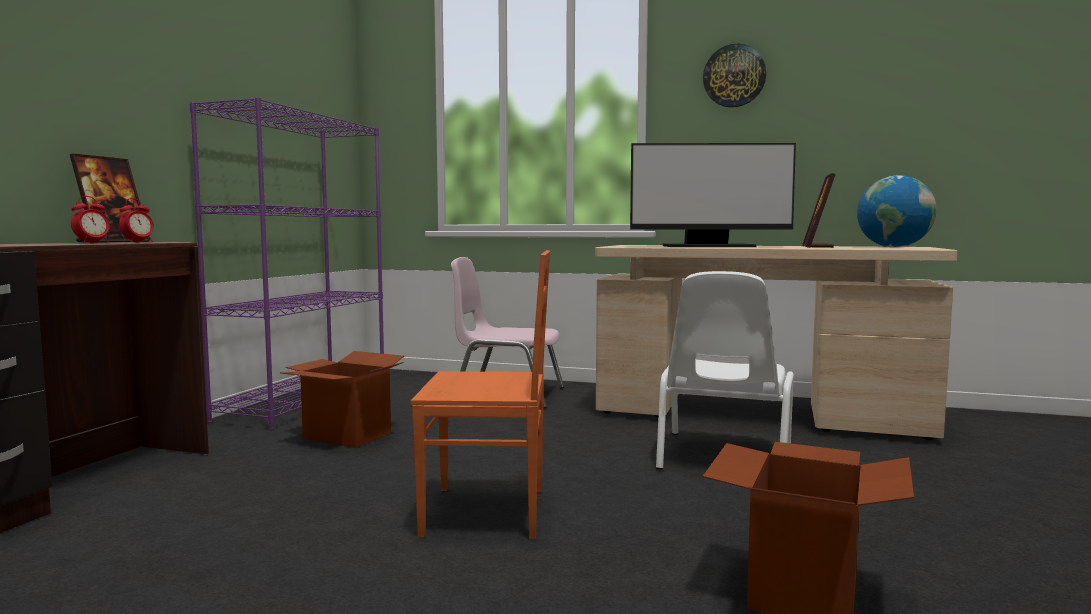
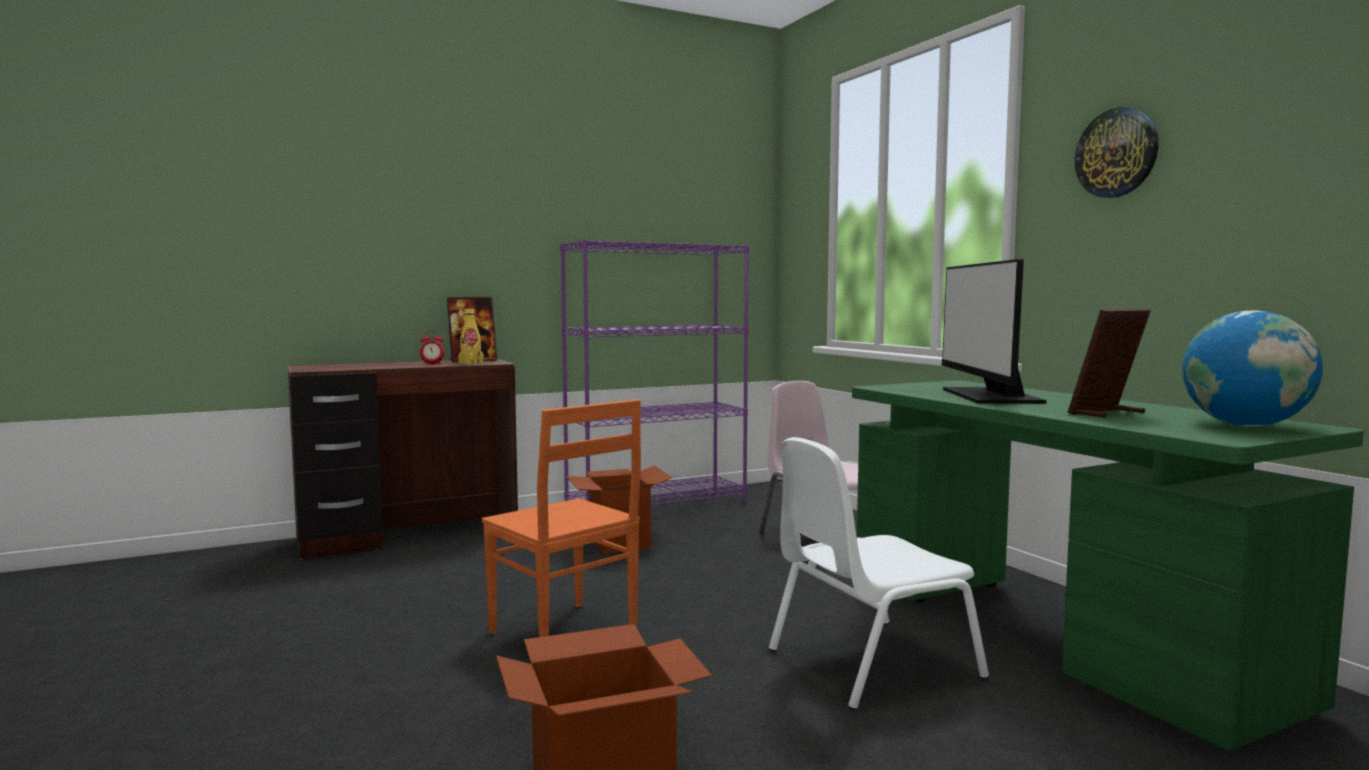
camera: 45 degrees right, 0 degrees up
alarm clock [119,198,154,243] -> yellow bottle [458,308,484,365]
beige desk [595,245,957,440] -> green desk [852,380,1364,750]
monitor [630,143,796,247] -> monitor turned 45 degrees clockwise [942,259,1047,404]

